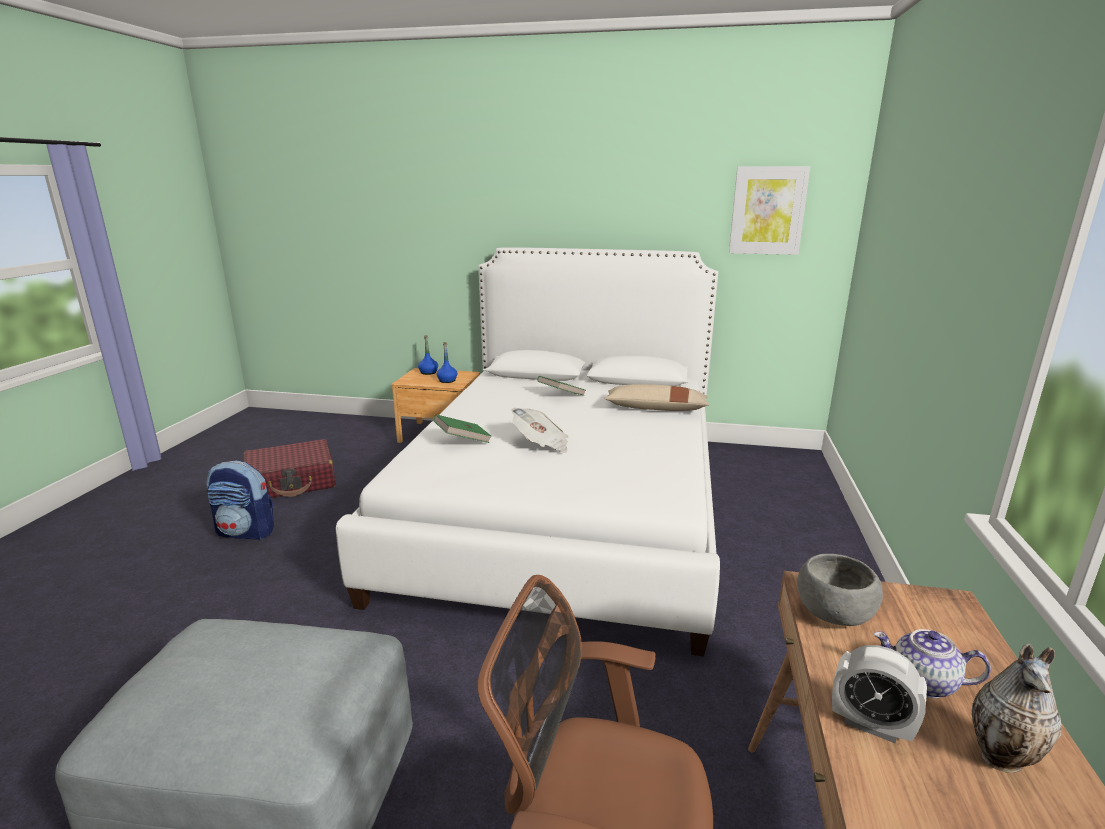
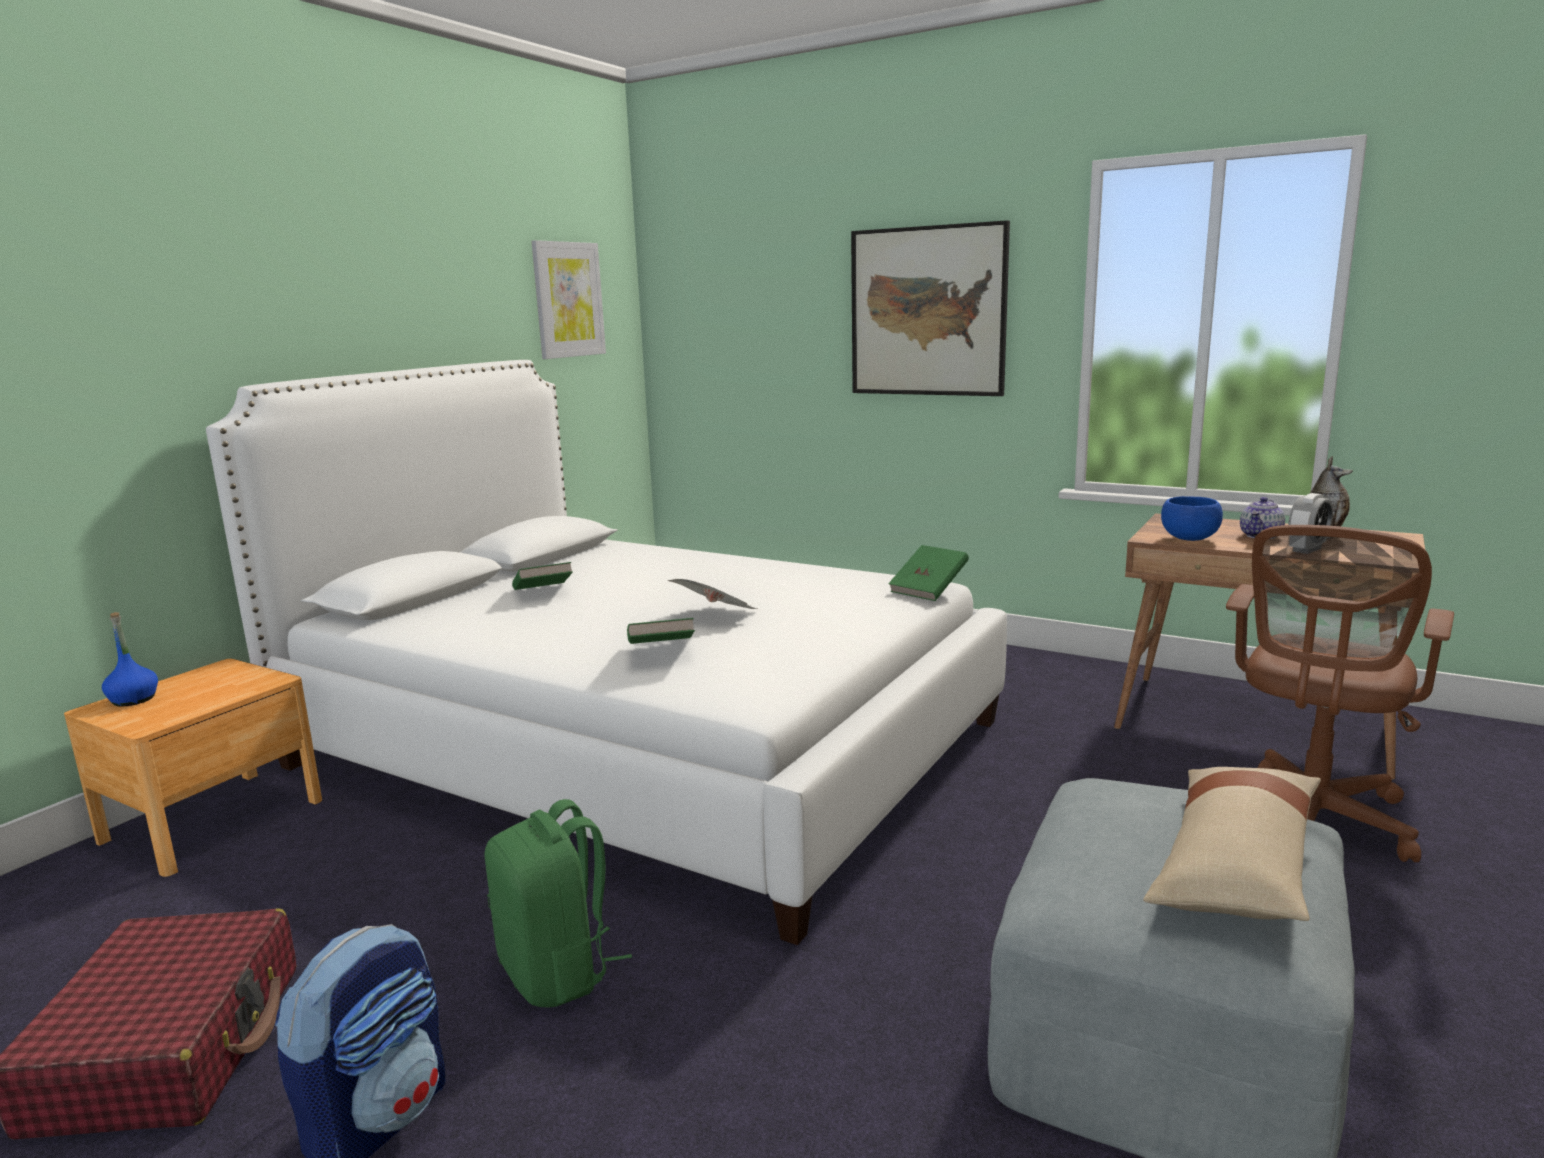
camera: 70 degrees left, 5 degrees down
blue bottle [437,342,458,383] -> none
beige pillow [604,384,709,411] -> beige pillow moved to [1143,767,1321,921]
grey bowl [797,554,883,626] -> blue bowl [1161,496,1223,541]
none -> green backpack [484,799,632,1007]
none -> picture [851,220,1010,396]
none -> green book [888,545,969,601]

